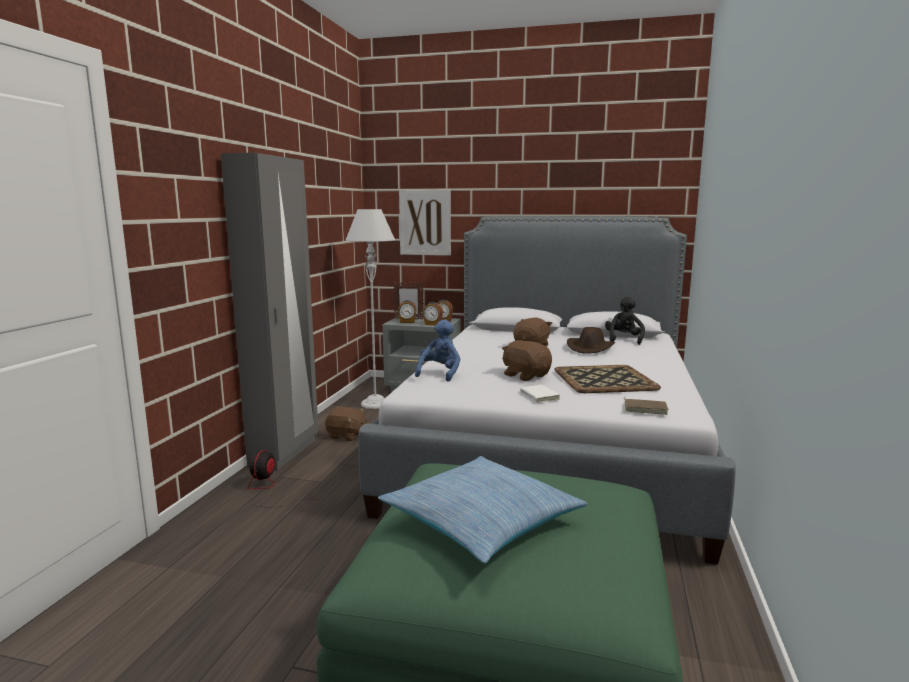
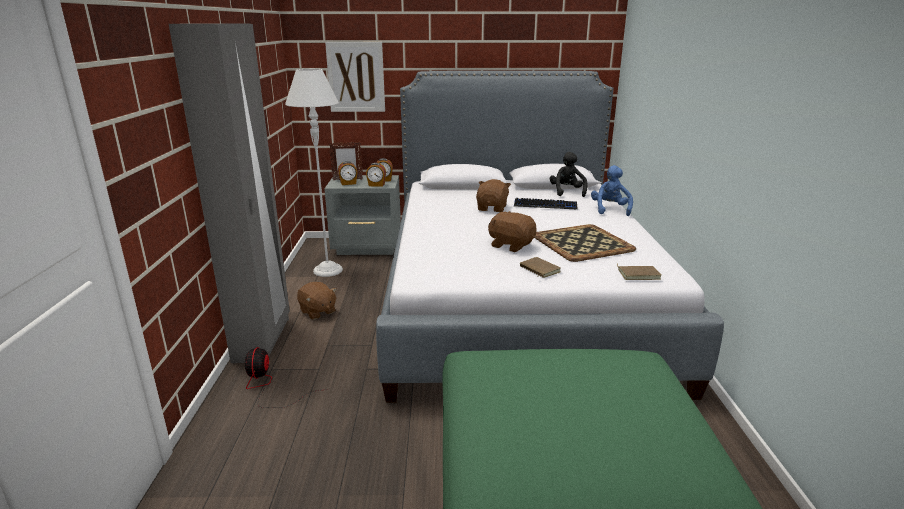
camera: 15 degrees left, 10 degrees up
brown plush toy [325,407,367,441] -> brown plush toy turned 45 degrees clockwise [297,282,337,320]
pillow [378,456,587,564] -> none
blue plush toy [415,319,460,381] -> blue plush toy moved to [591,165,633,216]
white book [520,385,560,402] -> brown book [520,257,560,278]
brown hat [567,327,615,354] -> keyboard [514,198,578,209]

